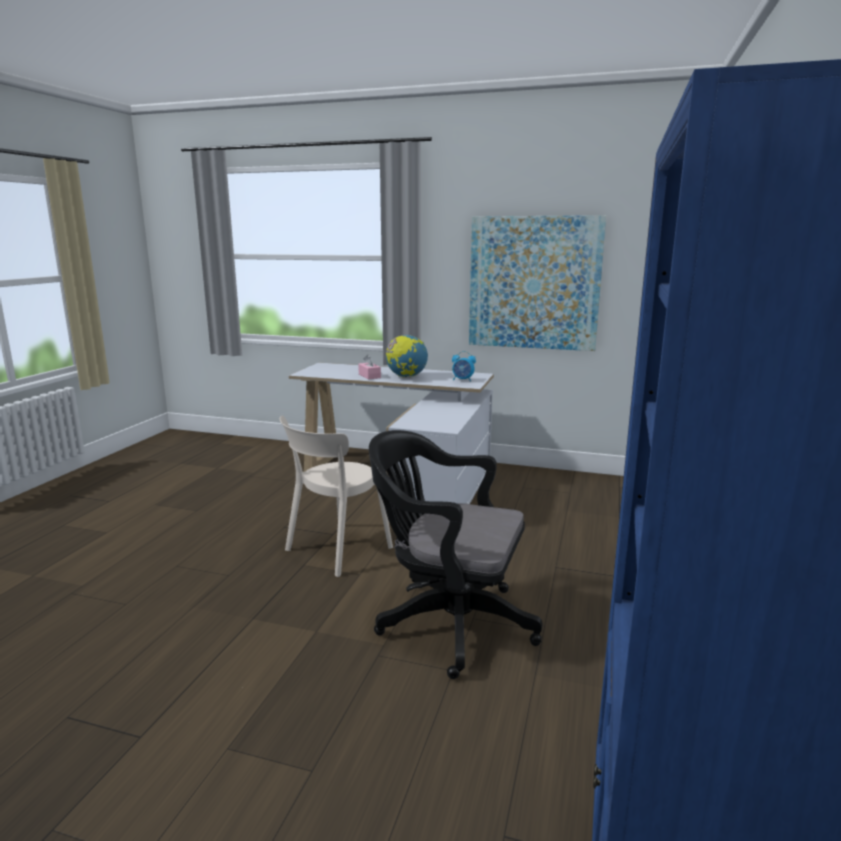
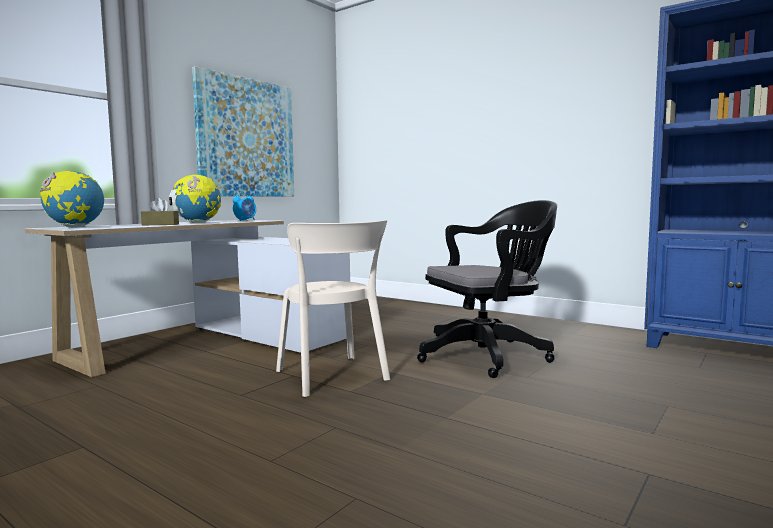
camera: 70 degrees left, 10 degrees down
pink tissue box [358,355,381,380] -> brown tissue box [141,198,179,225]
black office chair [369,430,543,679] -> black office chair turned 150 degrees counterclockwise [417,200,557,378]
none -> globe [40,171,104,227]

